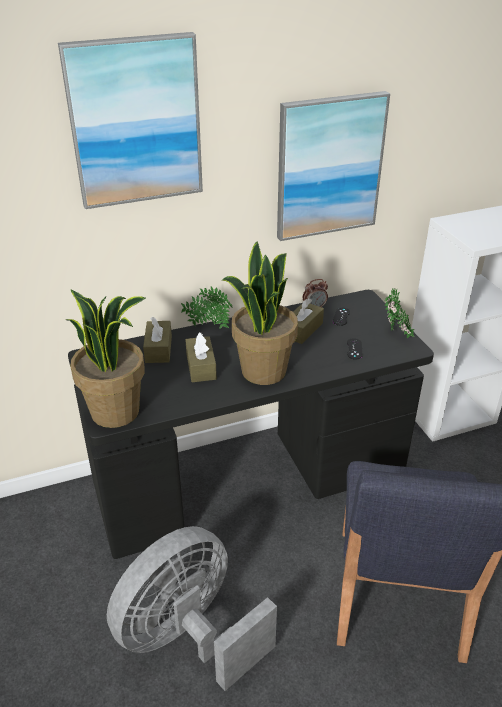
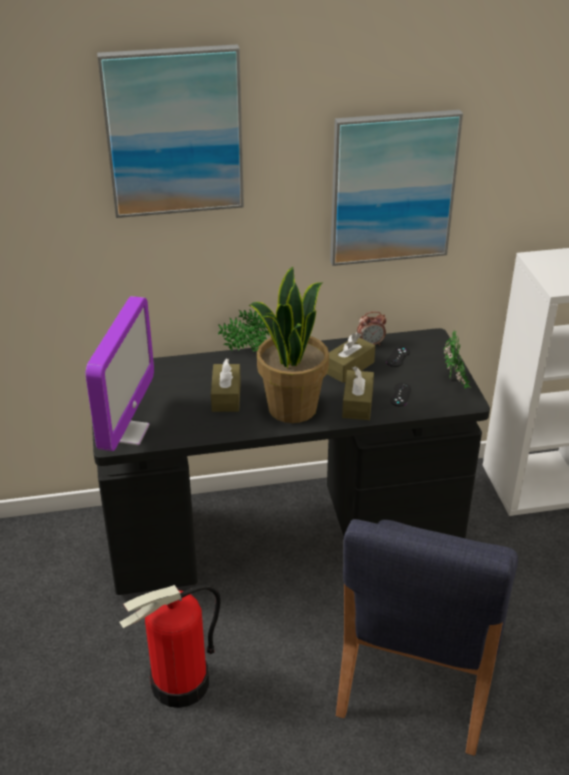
camera: 10 degrees right, 0 degrees up
potted plant [66,290,146,428] -> monitor [85,296,154,451]
grey fan [107,526,277,691] -> fire extinguisher [119,585,221,708]
brown tissue box [143,317,172,363] -> brown tissue box moved to [342,366,374,420]

